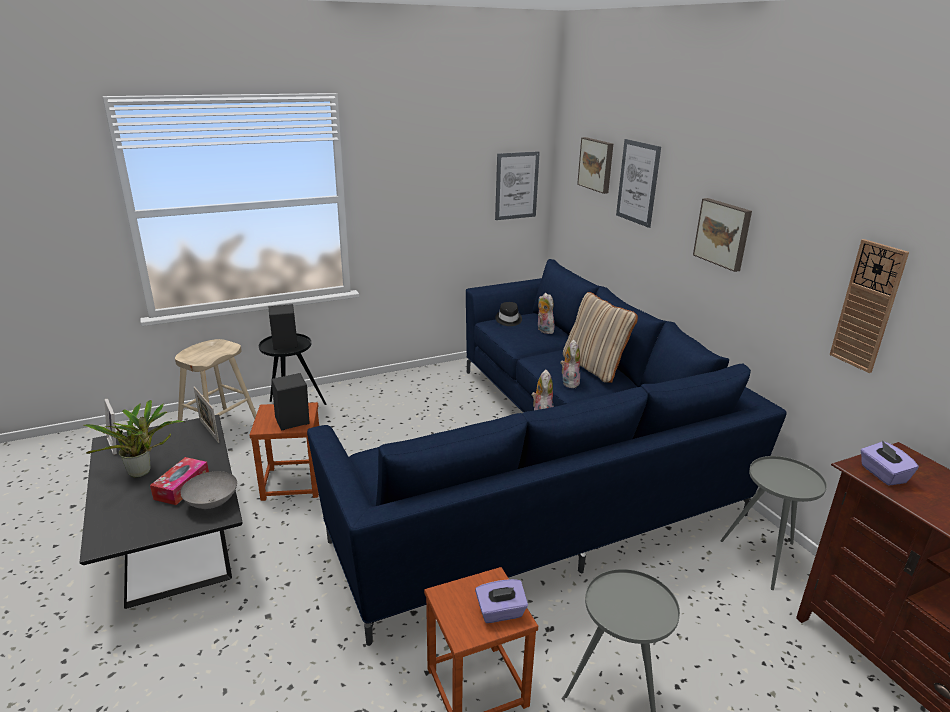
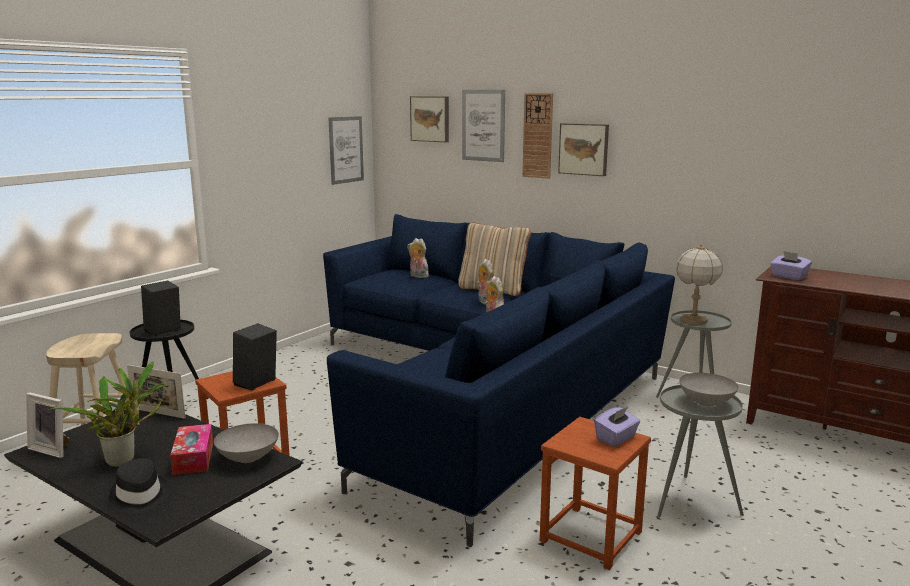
camera: 30 degrees left, 10 degrees down
black hat [495,302,522,326] -> black hat moved to [109,458,169,514]
wall clock [830,239,909,373] -> wall clock moved to [522,93,553,179]
none -> table lamp [676,244,723,325]
none -> grey bowl [679,373,739,406]

